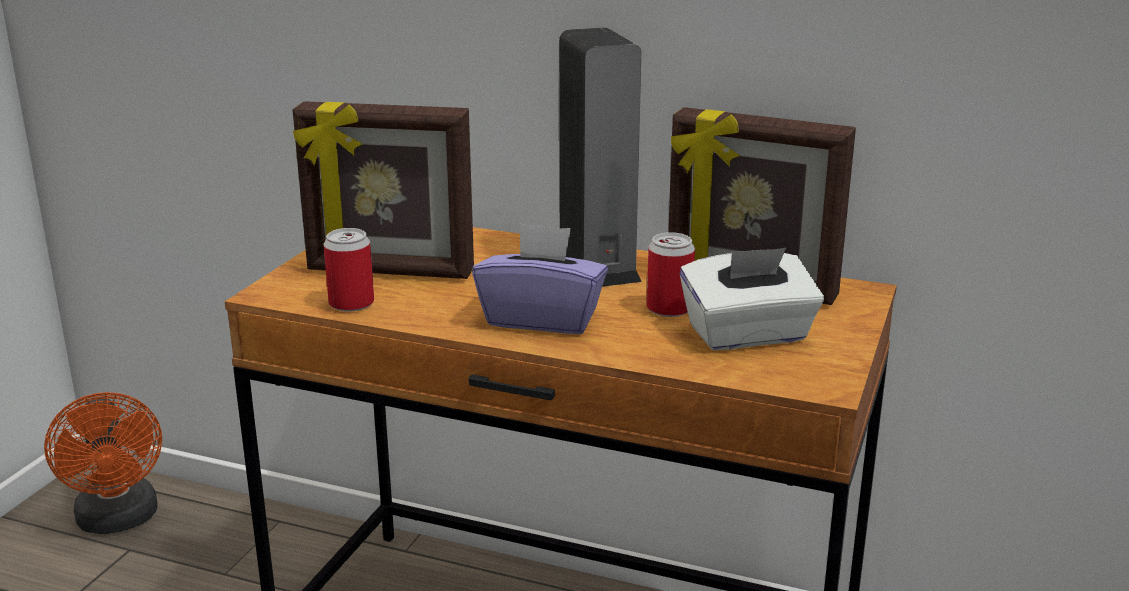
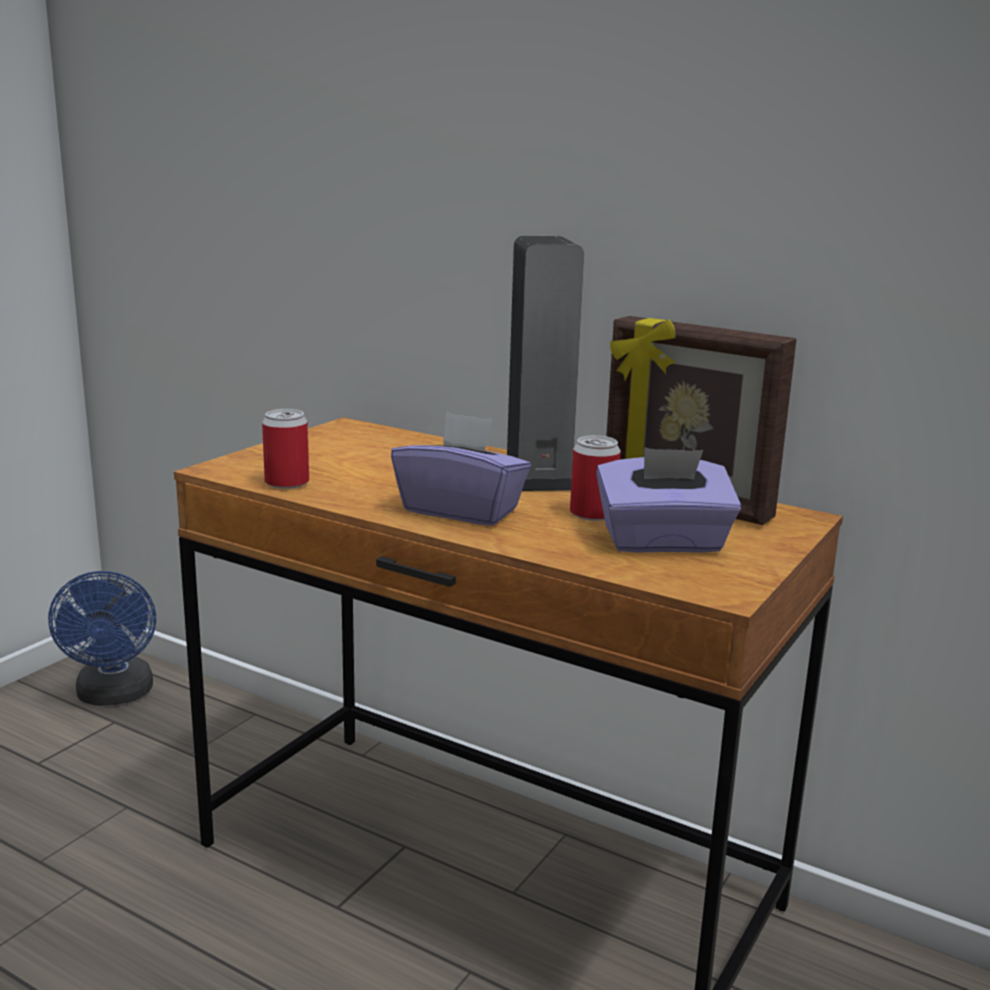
camera: 10 degrees right, 5 degrees down
orange fan [44,392,162,534] -> blue fan [48,571,156,706]
picture frame [293,101,474,279] -> none
white tissue box [680,248,824,350] -> purple tissue box [596,448,741,553]

